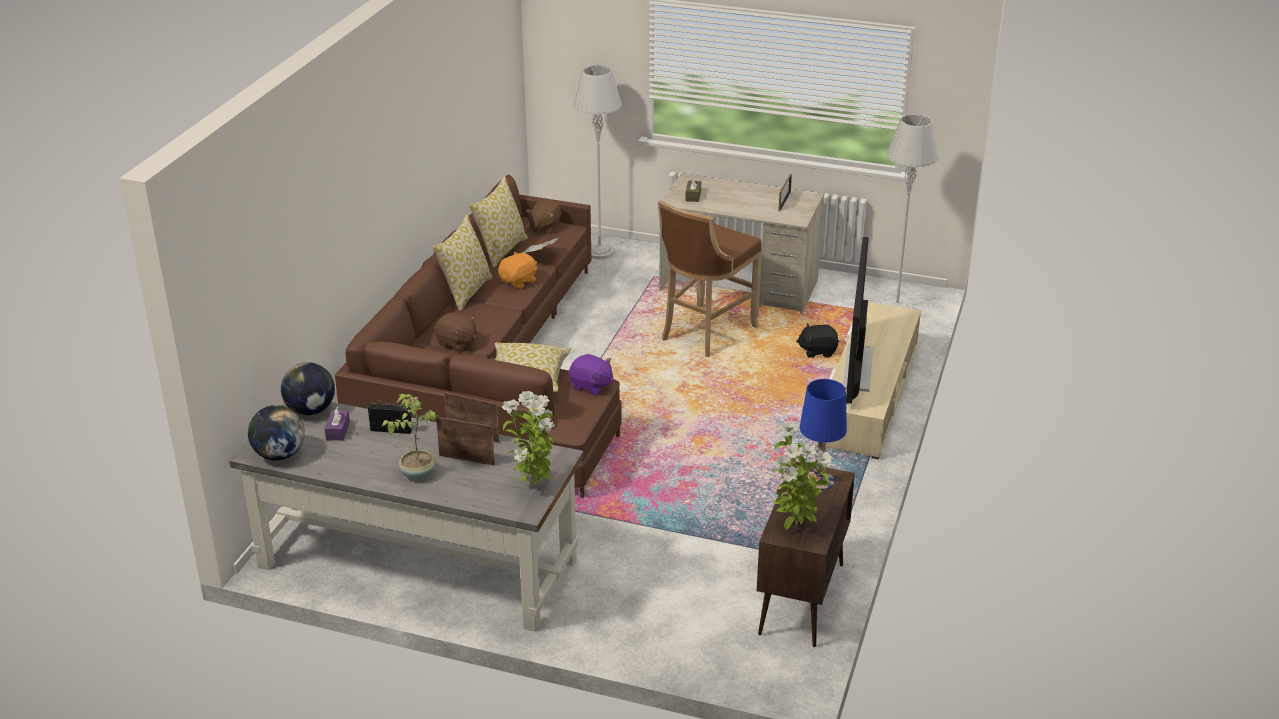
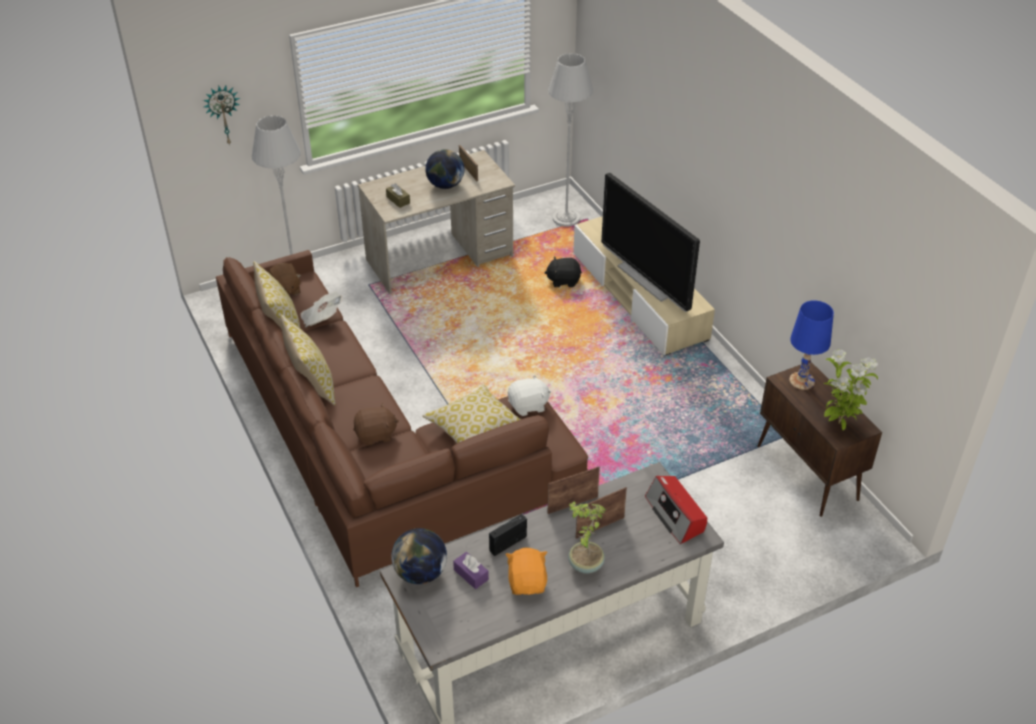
camera: 45 degrees left, 10 degrees up
globe [248,405,305,460] -> globe moved to [425,149,464,189]
orange plush toy [498,251,537,289] -> orange plush toy moved to [505,548,547,595]
potted plant [502,391,556,489] -> radio [645,476,707,544]
purple plush toy [569,354,614,395] -> white plush toy [508,375,551,416]
brown stool [658,200,762,357] -> none
black plush toy [796,323,839,358] -> black plush toy turned 45 degrees clockwise [544,256,582,287]
none -> wall clock [203,86,240,146]

